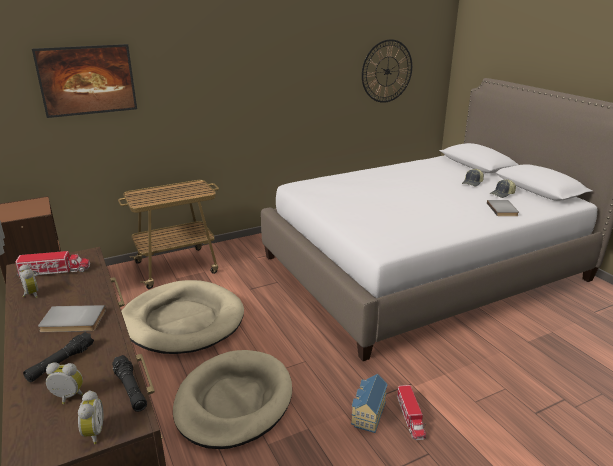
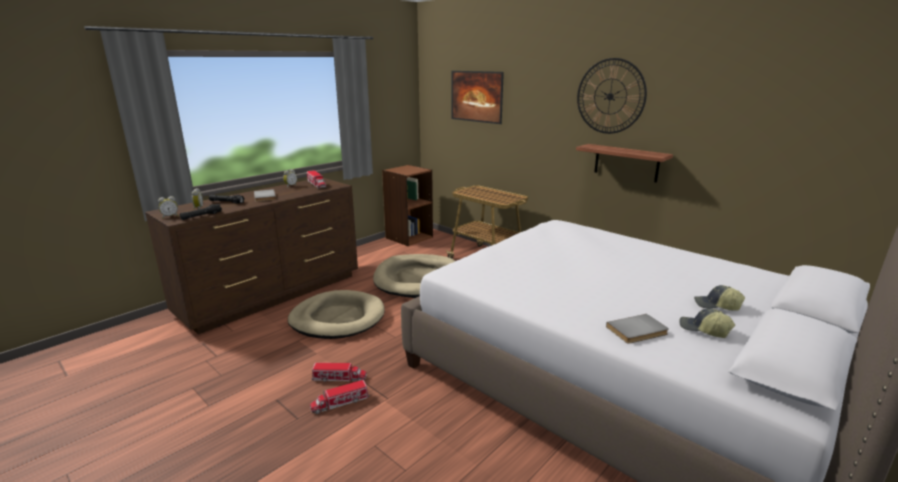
camera: 70 degrees right, 5 degrees down
toy house [351,374,388,433] -> toy truck [311,363,367,382]
wall clock [362,39,412,103] -> wall clock moved to [577,58,647,134]
none -> shelf [576,144,673,183]

